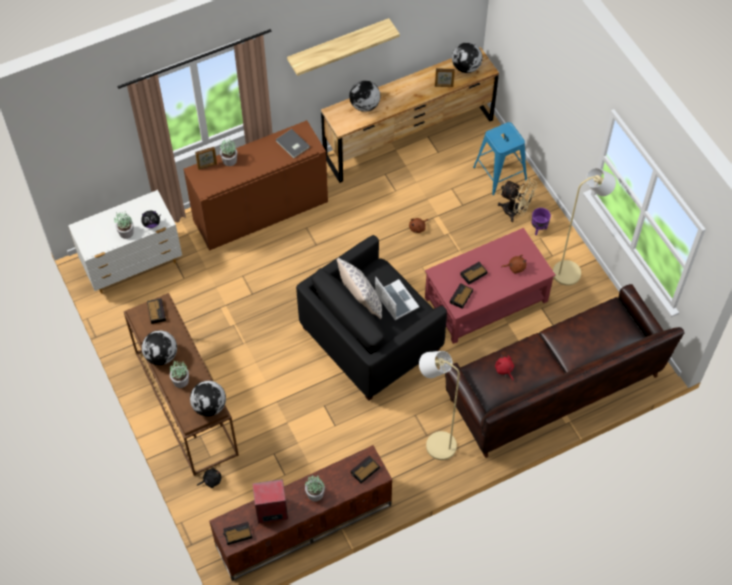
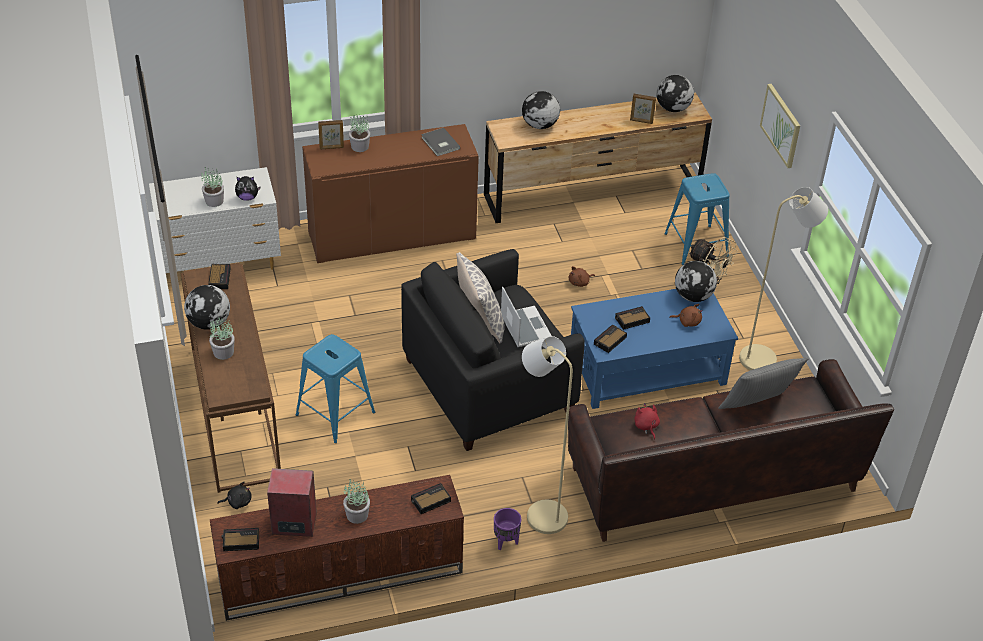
camera: 10 degrees right, 15 degrees down
globe [190,381,226,417] -> globe moved to [675,261,717,302]
shelf [287,18,400,76] -> none
red coffee table [425,228,556,344] -> blue coffee table [571,289,738,409]
purple planter [532,208,551,236] -> purple planter moved to [494,508,521,550]
none -> blue stool [296,334,375,443]
none -> grey pillow [718,357,809,409]
none -> picture [760,84,800,168]

